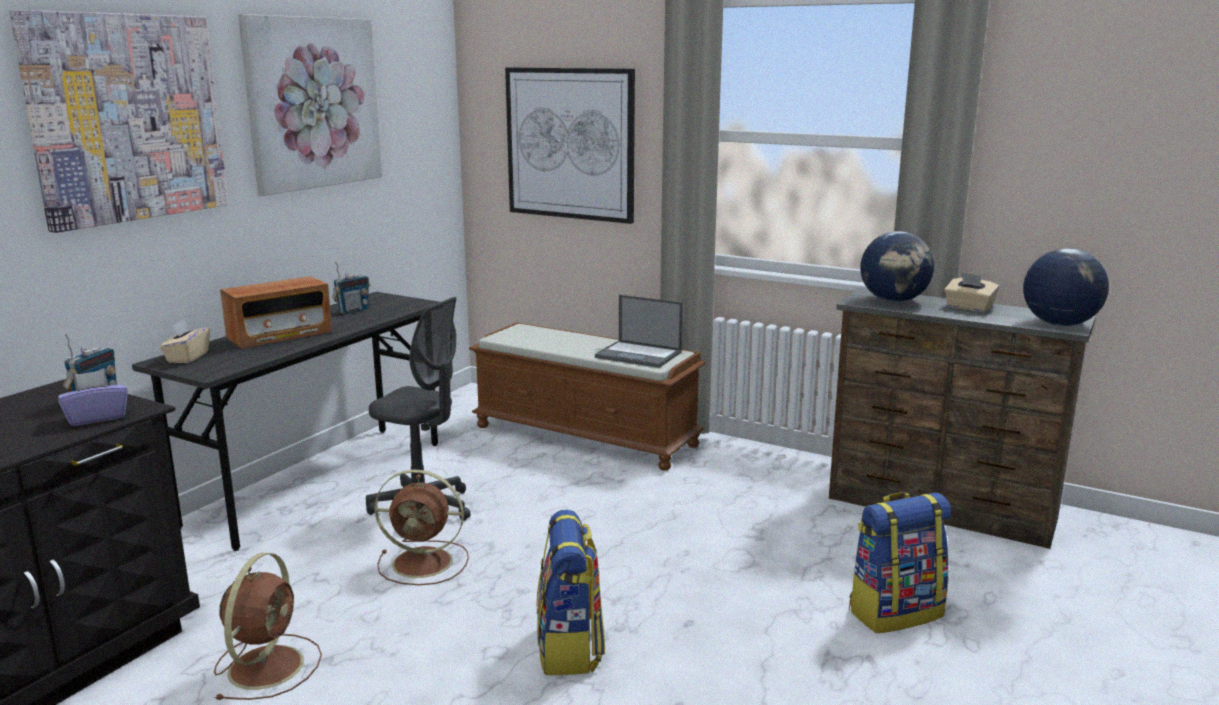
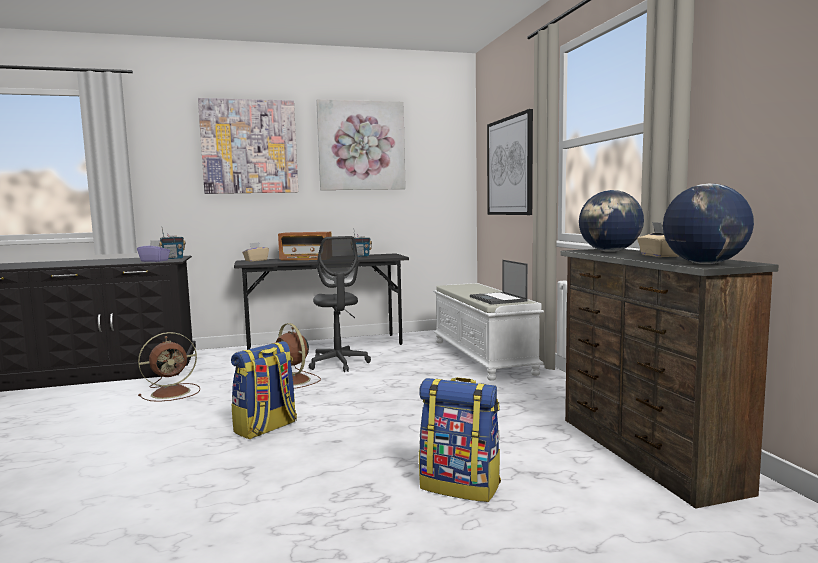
camera: 45 degrees right, 10 degrees down
brown bench [469,322,706,471] -> white bench [433,283,544,381]

